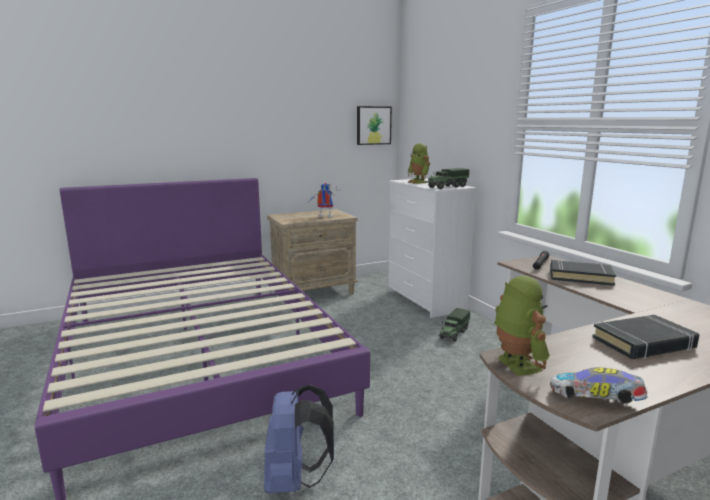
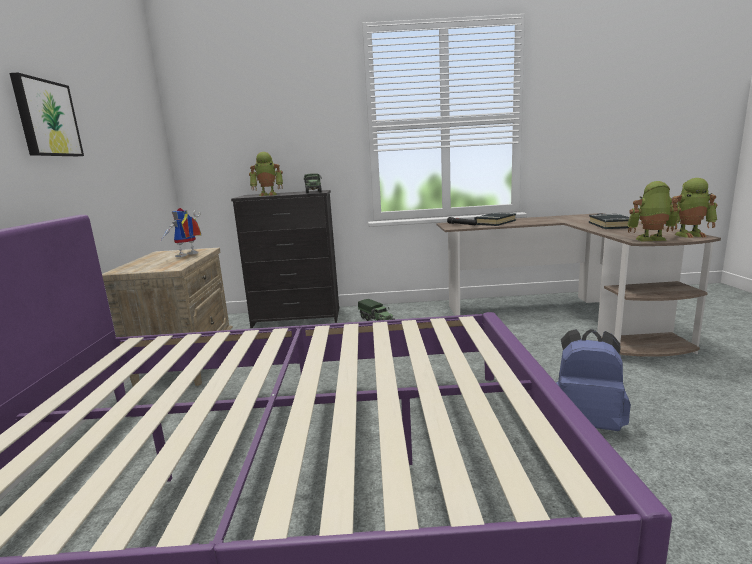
camera: 65 degrees left, 0 degrees up
picture [357,106,392,145] -> picture moved to [9,73,84,156]
white dresser [388,178,477,318] -> black dresser [231,190,339,328]
toy car [550,367,648,403] -> toy robot [671,178,717,238]

